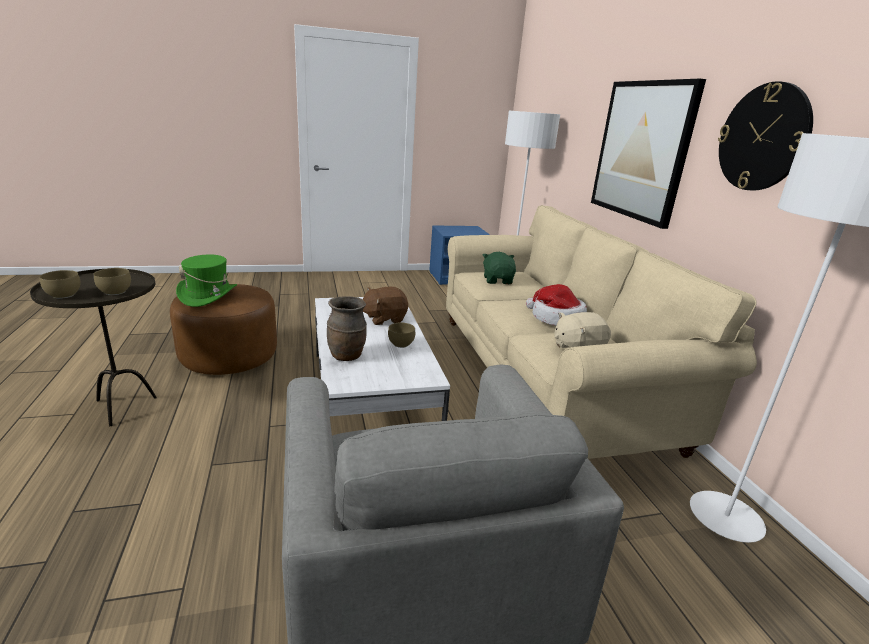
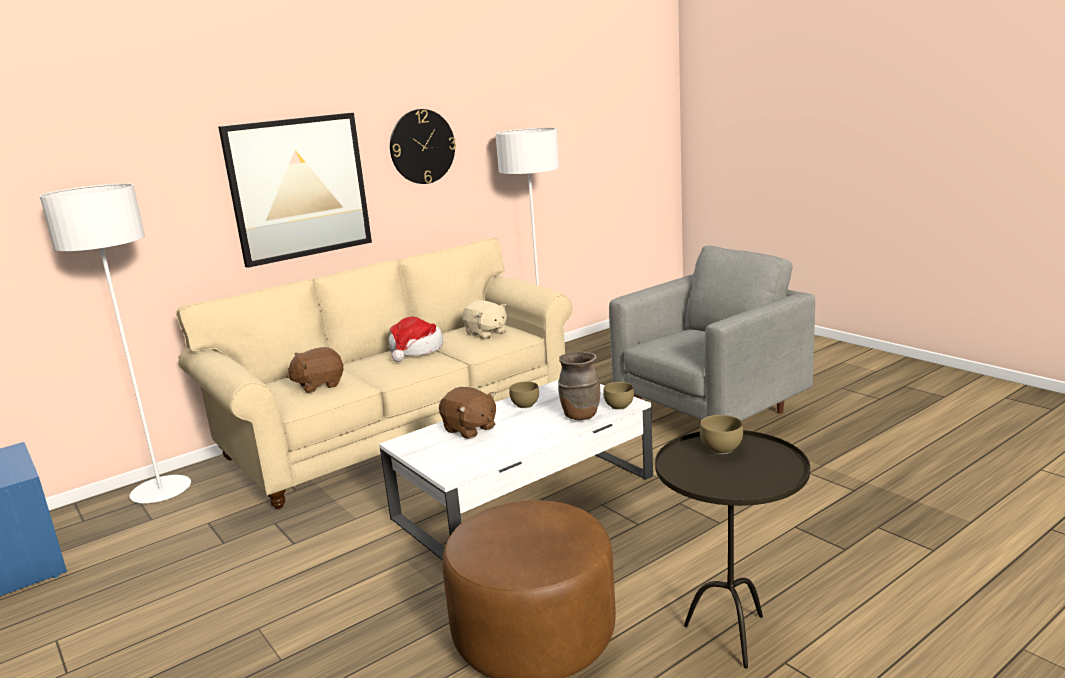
camera: 110 degrees left, 5 degrees down
brown bowl [40,270,80,299] -> brown bowl moved to [603,382,634,410]
green hat [176,255,237,307] -> none
green plush toy [483,252,516,284] -> brown plush toy [286,347,344,393]

